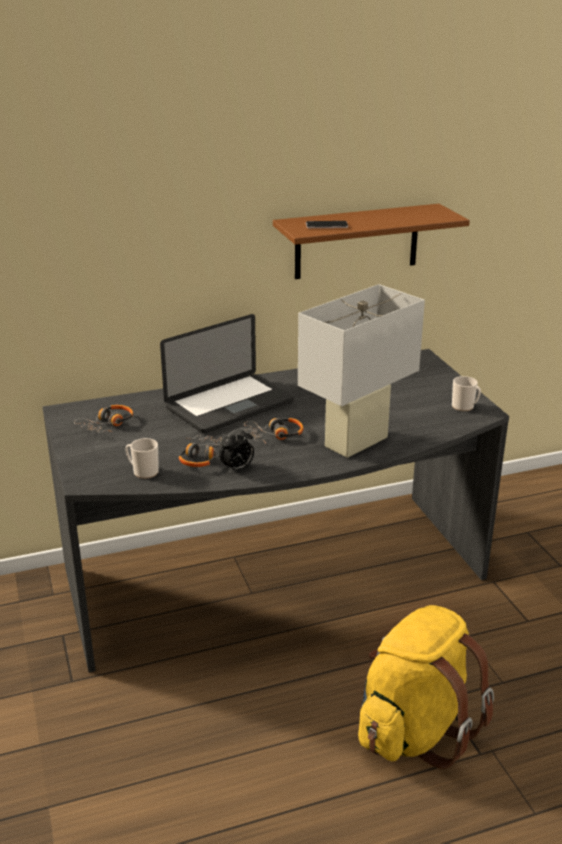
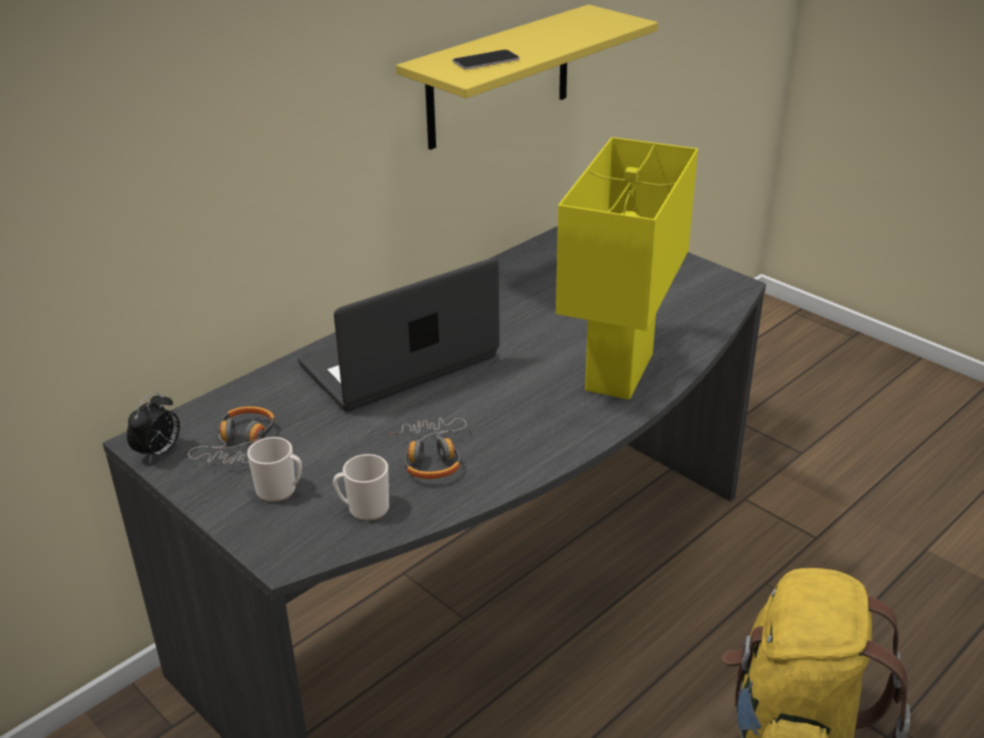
camera: 25 degrees left, 5 degrees up
laptop [160,314,294,434] -> laptop turned 150 degrees counterclockwise [298,257,500,411]
alarm clock [219,428,254,473] -> alarm clock moved to [127,391,180,463]
headphones [244,418,303,444] -> none
brown shelf [273,204,470,279] -> yellow shelf [396,5,658,150]
white table lamp [298,284,425,458] -> yellow table lamp [556,137,698,400]
mug [452,376,481,411] -> mug moved to [247,437,302,502]

